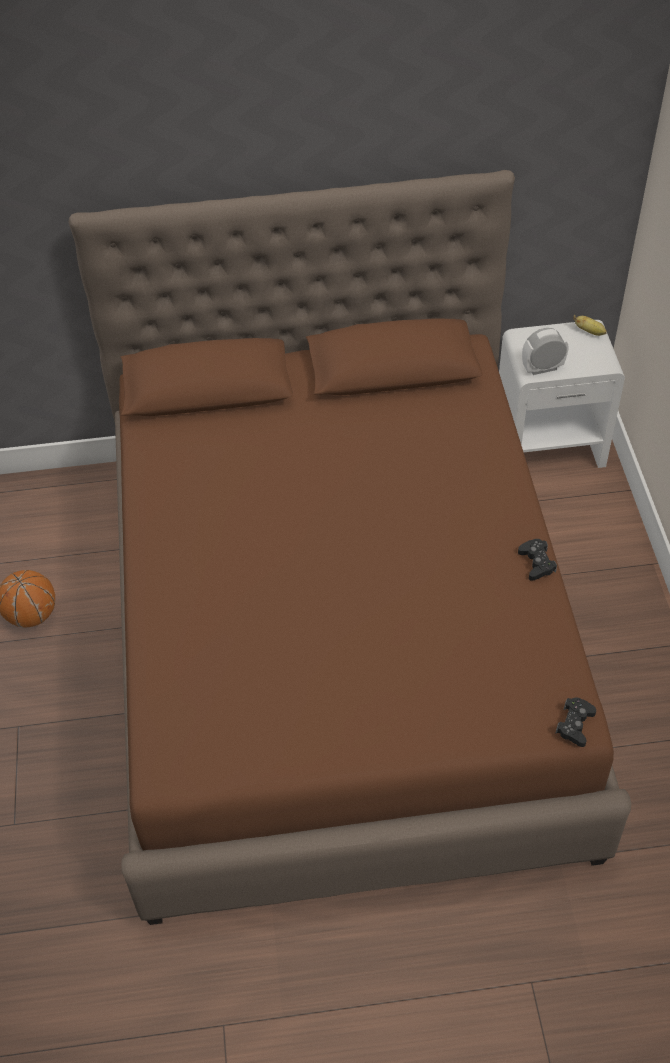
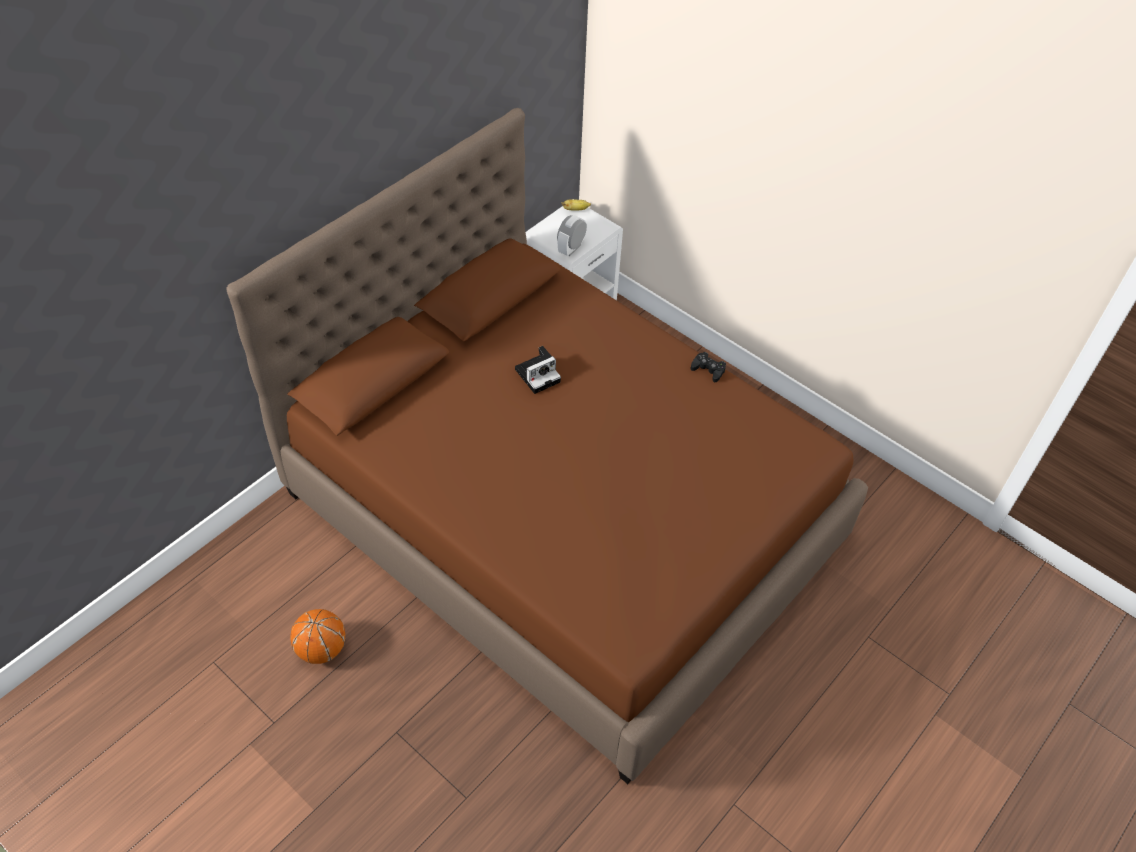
camera: 45 degrees left, 0 degrees up
black game controller [555,697,596,747] -> none
none -> camera [515,346,561,394]

